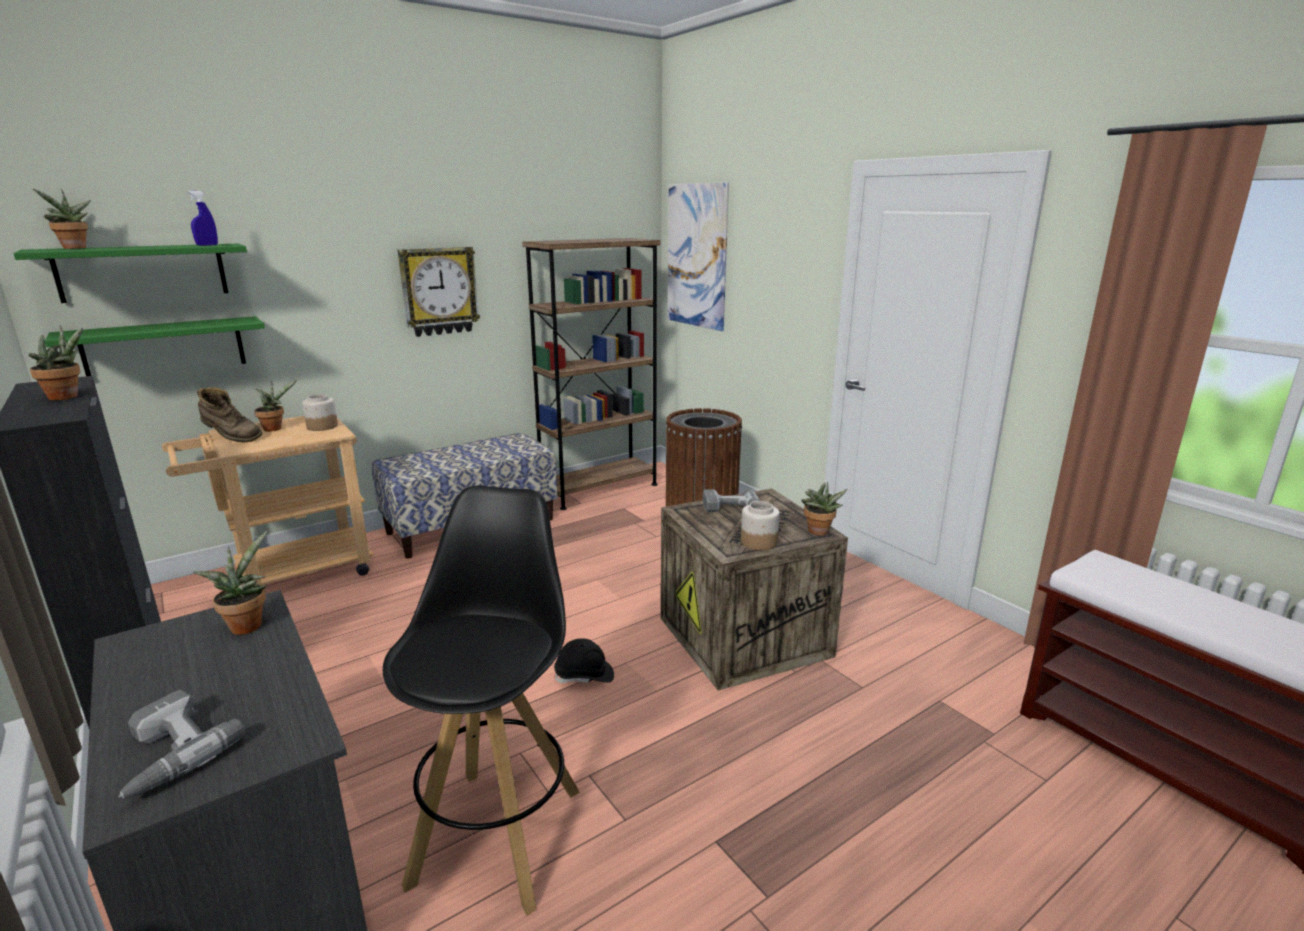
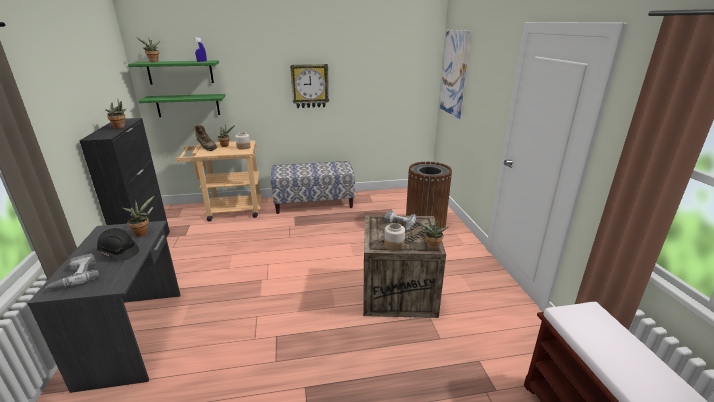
camera: 25 degrees right, 5 degrees up
black stool [383,486,580,916] -> none
brown bookcase [522,238,660,510] -> none
black hard hat [554,638,614,683] -> black hard hat moved to [97,228,139,260]

